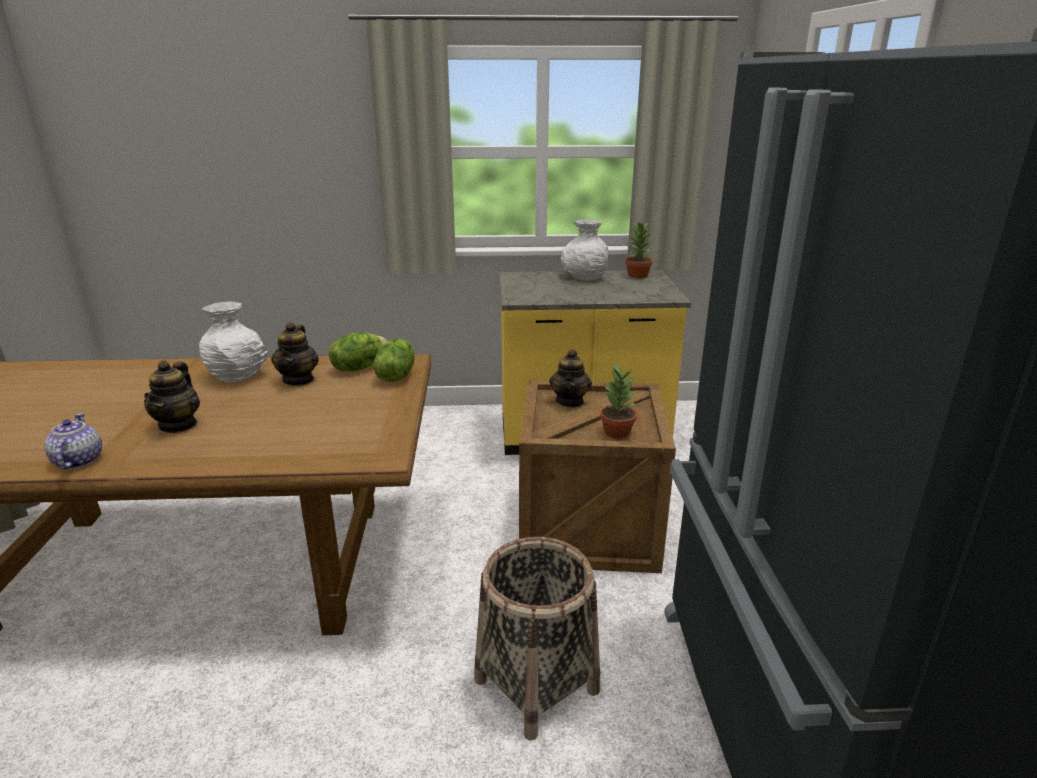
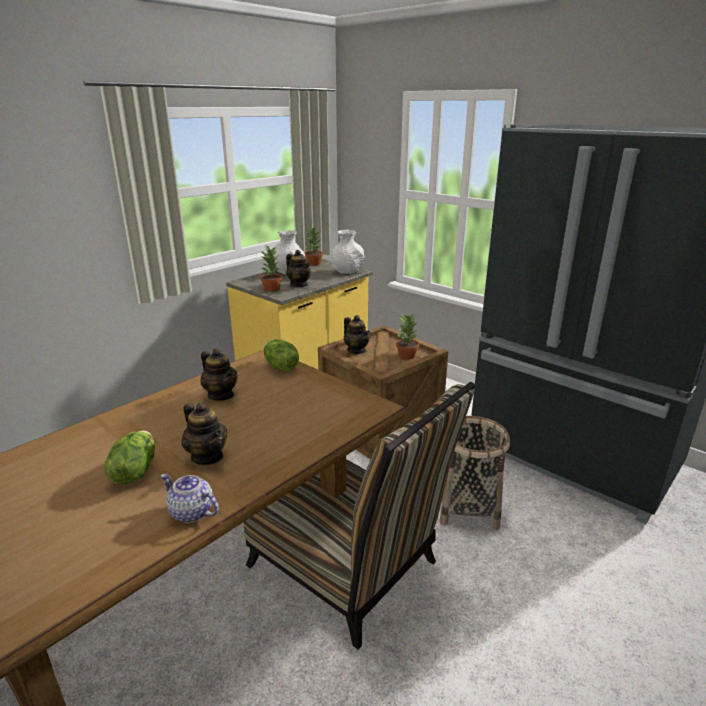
camera: 45 degrees left, 0 degrees up
white vase [199,301,268,383] -> white vase moved to [331,229,365,274]
lettuce [329,332,388,372] -> lettuce moved to [104,431,155,484]
none -> chair [244,382,476,650]
none -> potted plant [260,244,282,292]
none -> teapot [286,250,311,287]

